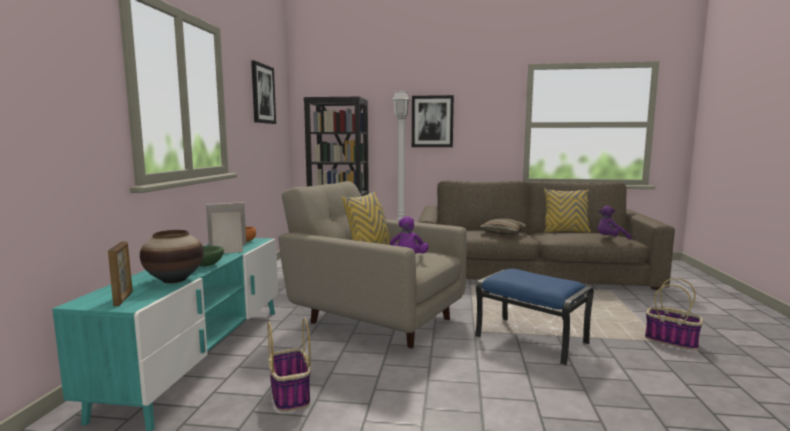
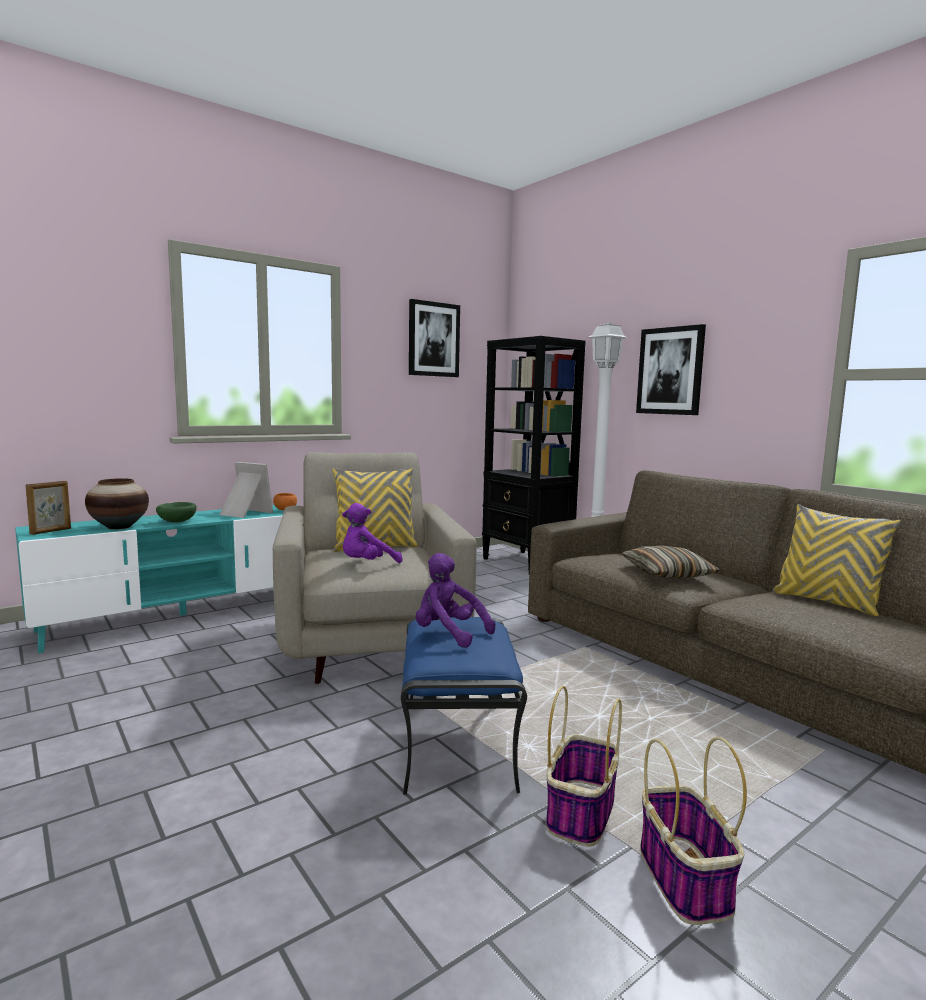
camera: 45 degrees right, 0 degrees up
basket [268,317,311,412] -> basket moved to [546,686,622,846]
purple plush toy [598,206,632,240] -> purple plush toy moved to [416,553,495,648]

